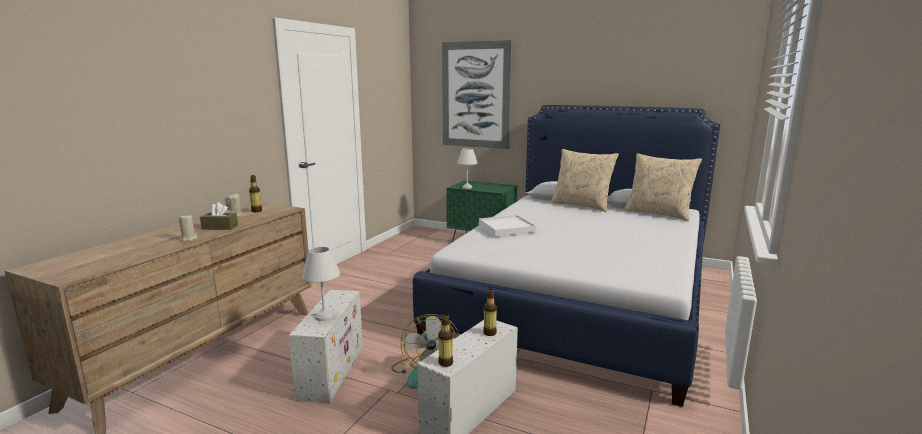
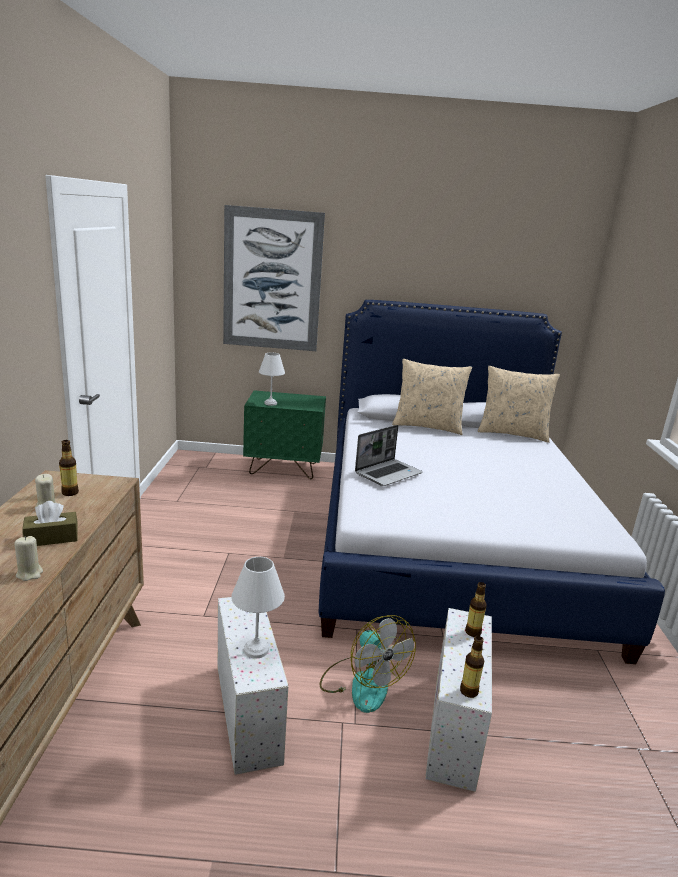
camera: 25 degrees left, 5 degrees up
white tray [479,215,536,237] -> laptop [355,425,423,486]

